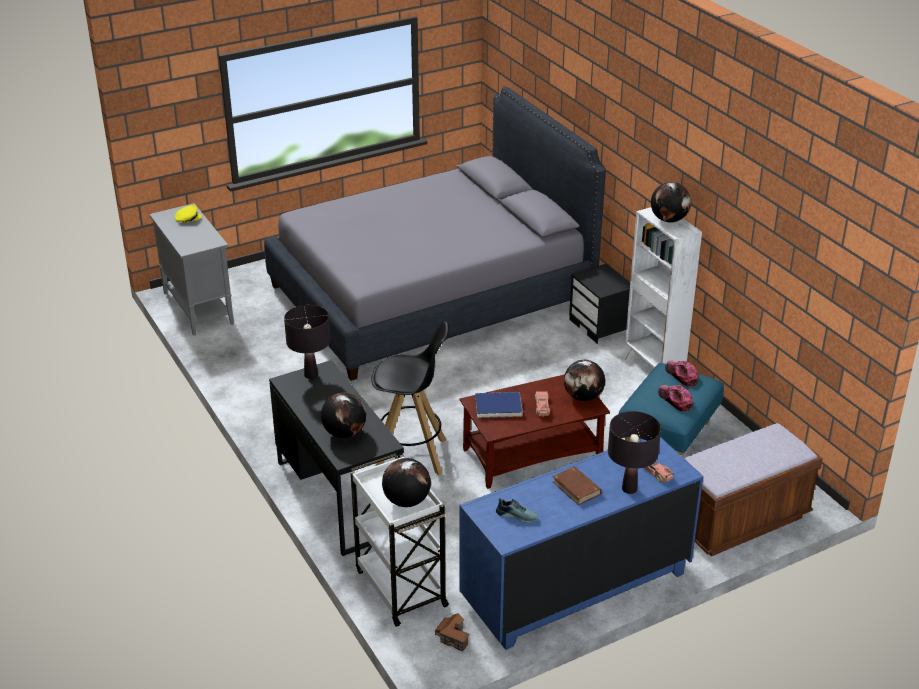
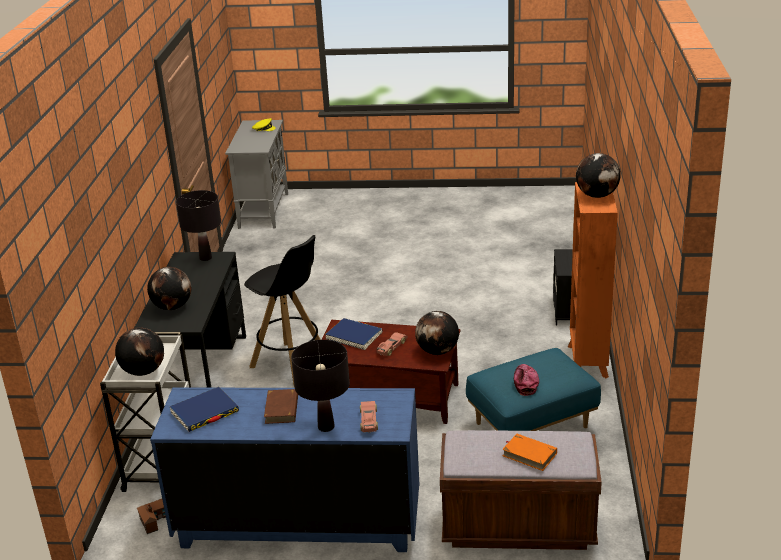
camera: 35 degrees right, 5 degrees down
grey bed [264,86,606,381] -> none
shoe [496,498,538,523] -> blue book [170,387,239,432]
white bookcase [625,207,702,369] -> orange bookcase [568,182,618,379]
cap [665,360,698,387] -> none
none -> orange book [502,434,557,471]

